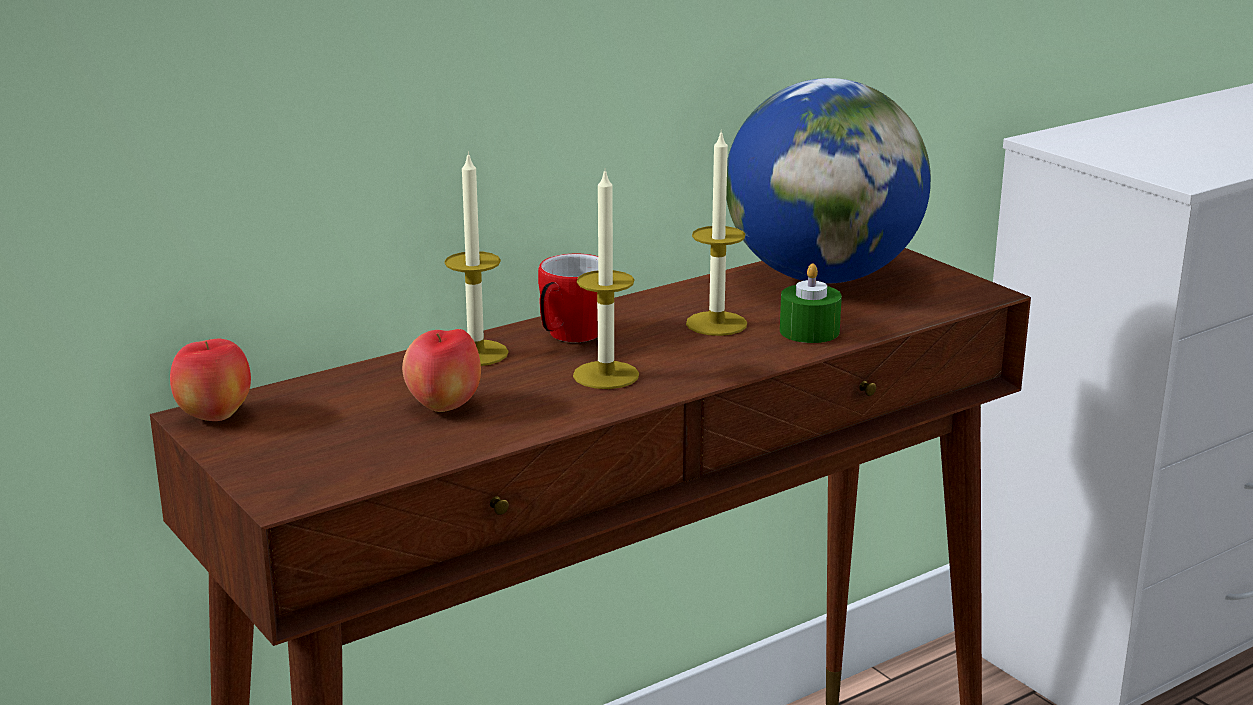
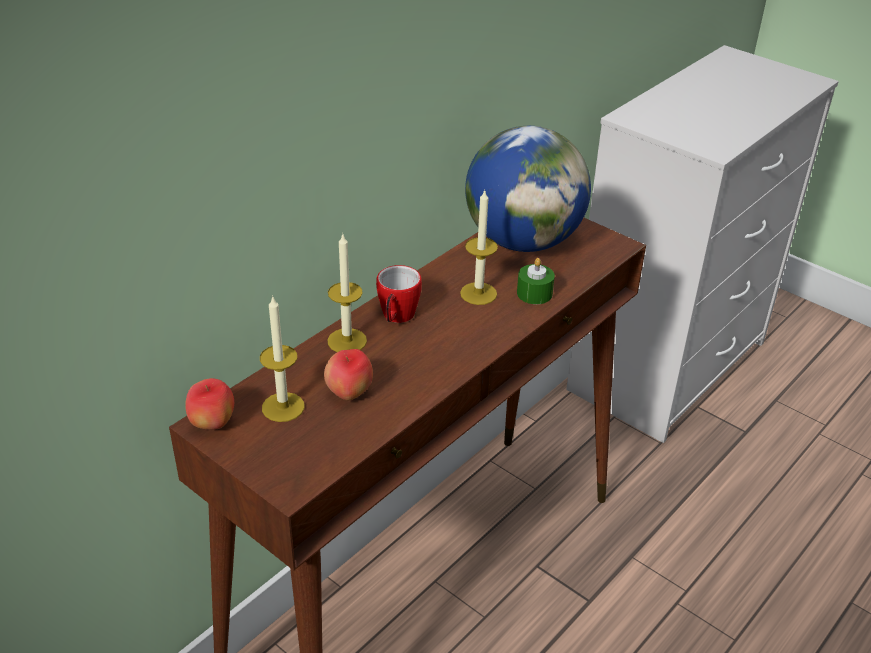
camera: 15 degrees left, 15 degrees up
candle [573,171,639,389] -> candle moved to [260,295,305,422]

